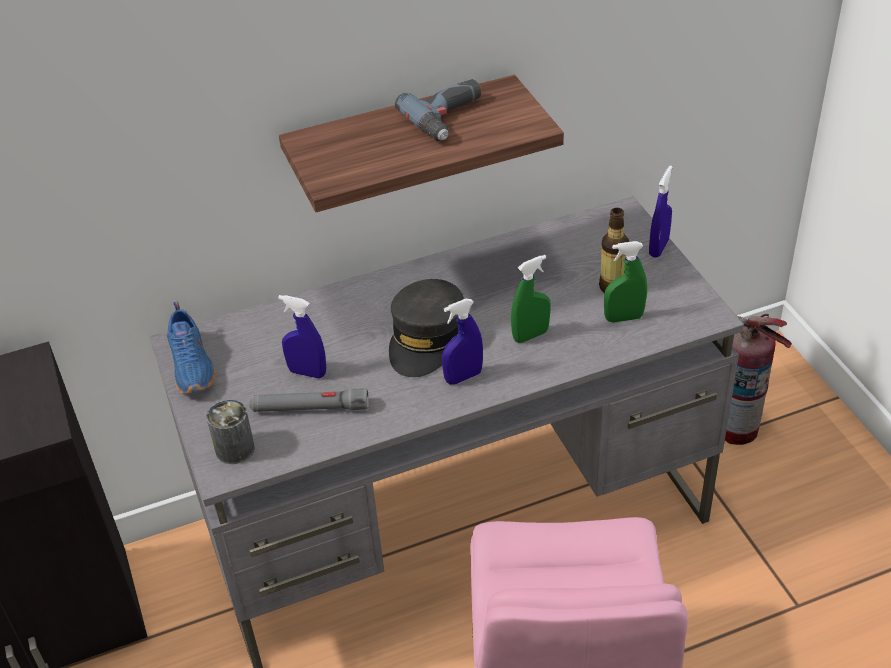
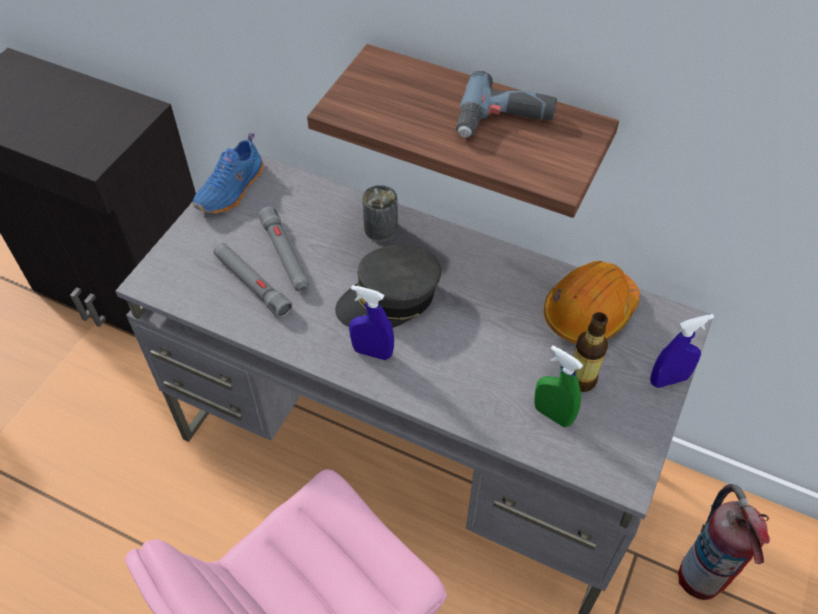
camera: 45 degrees right, 10 degrees up
can [207,400,255,464] -> can moved to [362,185,398,242]
blue spray bottle [278,295,326,379] -> grey flashlight [259,207,309,291]
green spray bottle [511,255,551,343] -> none
none -> orange hard hat [544,261,640,344]

